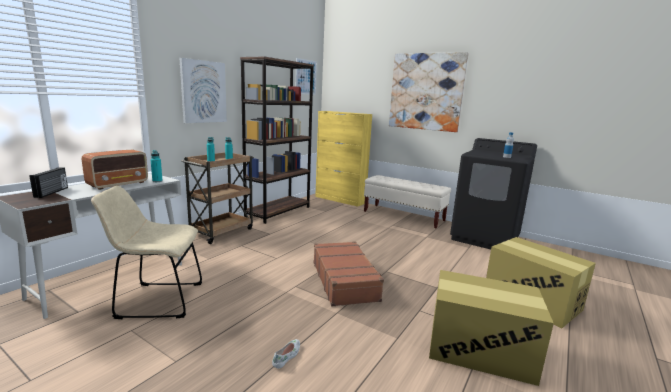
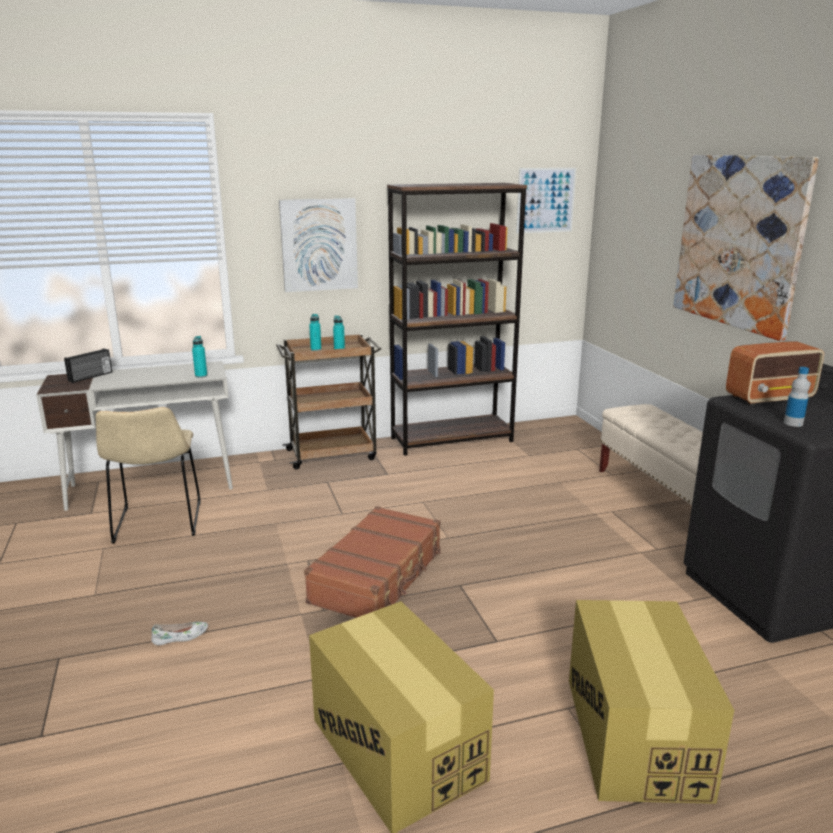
camera: 40 degrees right, 5 degrees up
radio [82,150,148,190] -> radio moved to [726,341,824,405]
beige chair [91,186,202,319] -> beige chair turned 135 degrees counterclockwise [96,407,201,543]
yellow cabinet [315,111,372,207] -> none

